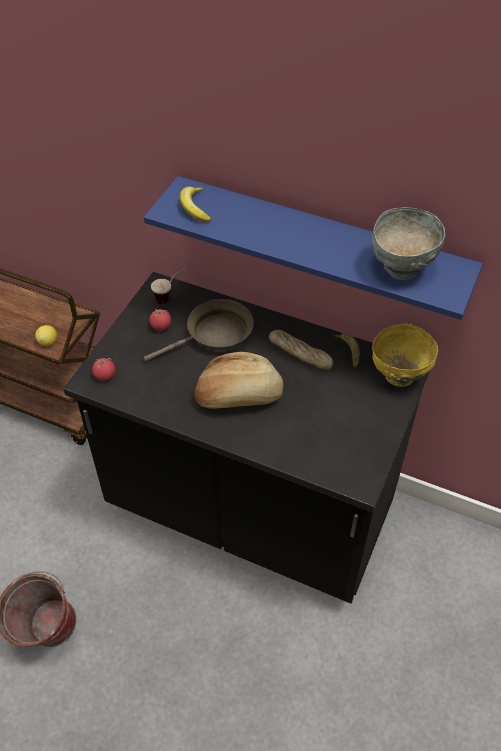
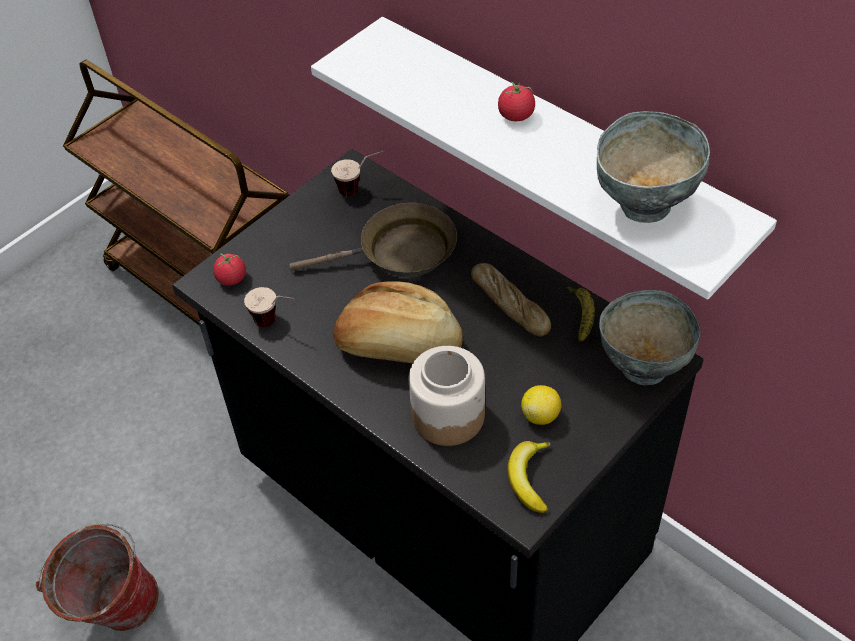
camera: 20 degrees right, 0 degrees up
lemon [35,325,57,346] -> lemon moved to [521,385,561,425]
blue shelf [144,176,483,320] -> white shelf [311,17,777,300]
tomato [149,309,171,331] -> tomato moved to [498,82,535,121]
banana [180,186,211,222] -> banana moved to [507,441,551,513]
yellow bowl [372,323,438,387] -> grey bowl [599,290,701,385]
none -> cup [244,287,295,327]
none -> jar [409,346,485,446]

